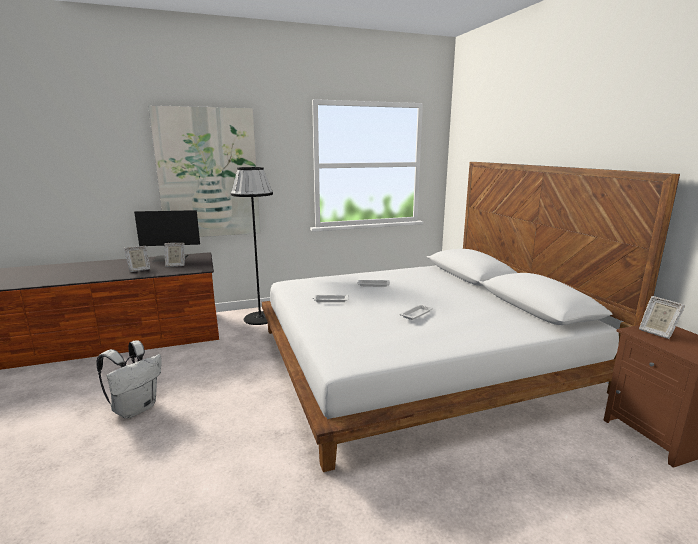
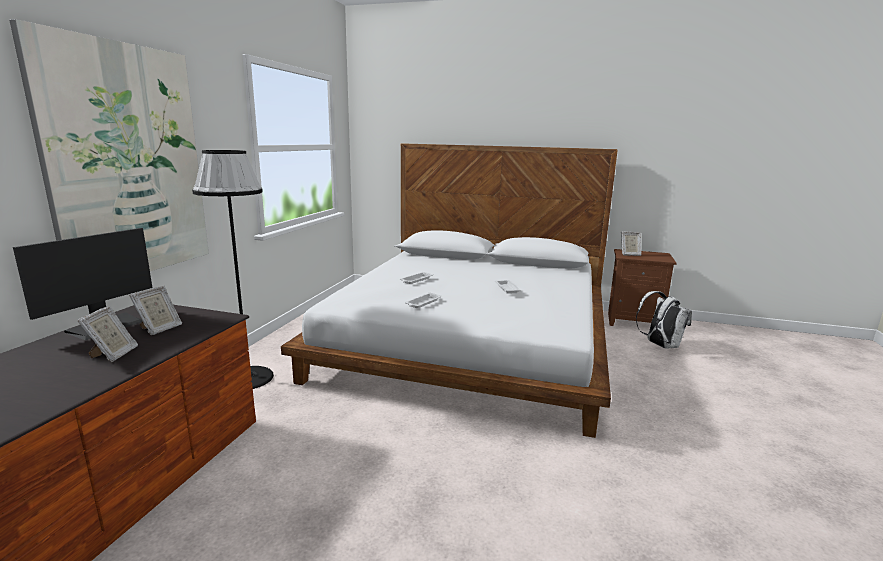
camera: 55 degrees left, 0 degrees up
white backpack [97,340,162,418] -> white backpack moved to [636,291,692,349]

